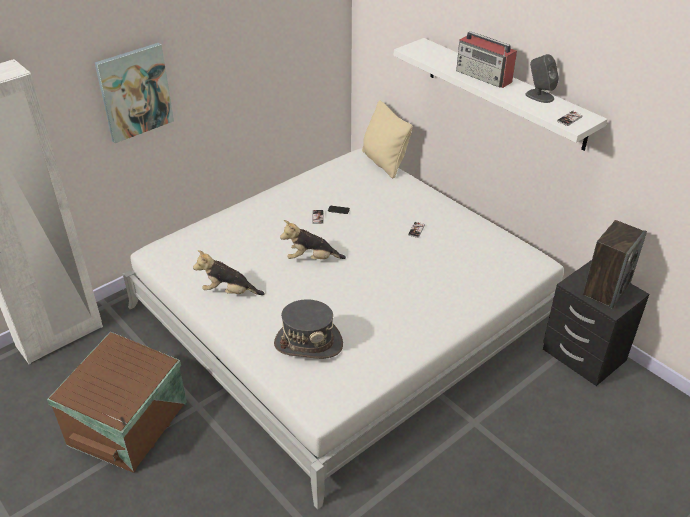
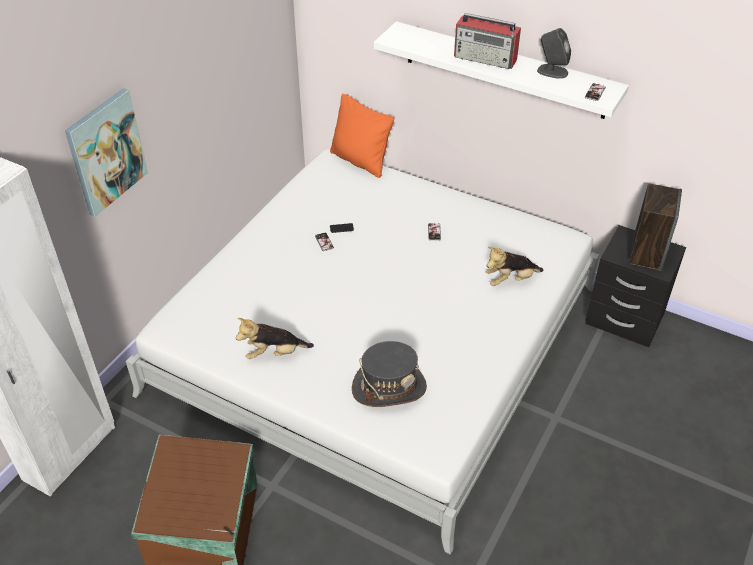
camera: 20 degrees left, 5 degrees up
plush toy [280,220,346,260] -> plush toy moved to [486,247,543,286]
beige pillow [362,100,413,178] -> orange pillow [330,94,394,178]

